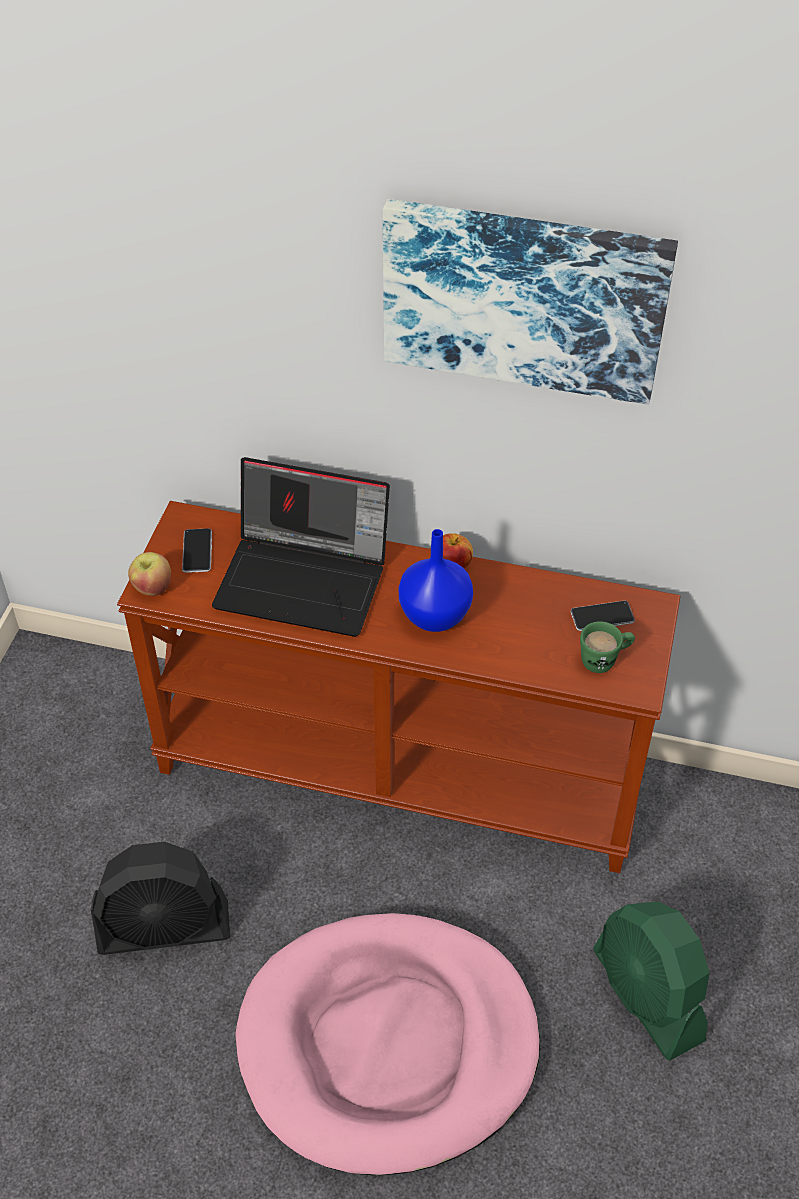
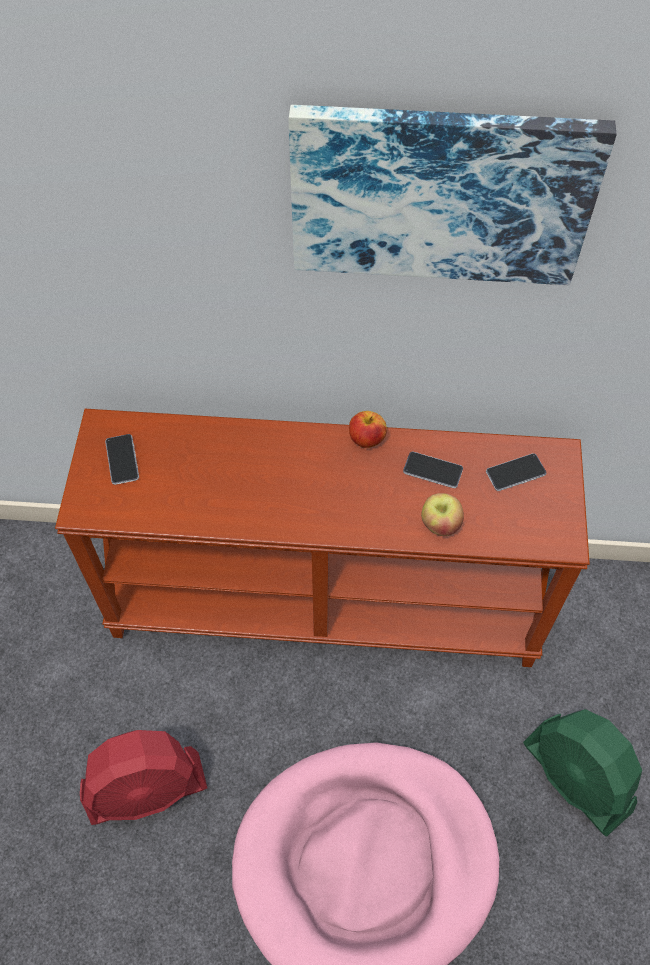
camera: 10 degrees left, 10 degrees up
black fan [91,842,230,955] -> red fan [80,730,207,825]
apple [128,552,171,596] -> apple moved to [421,493,464,536]
laptop [212,457,390,637] -> none
blue vase [398,529,473,632] -> none
green mug [580,621,635,673] -> none
none -> phone [403,451,463,488]

